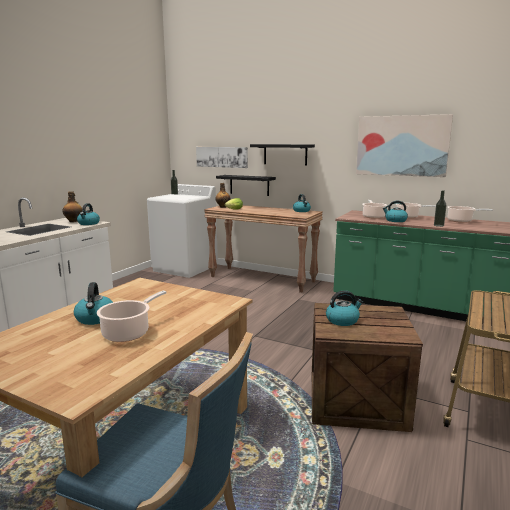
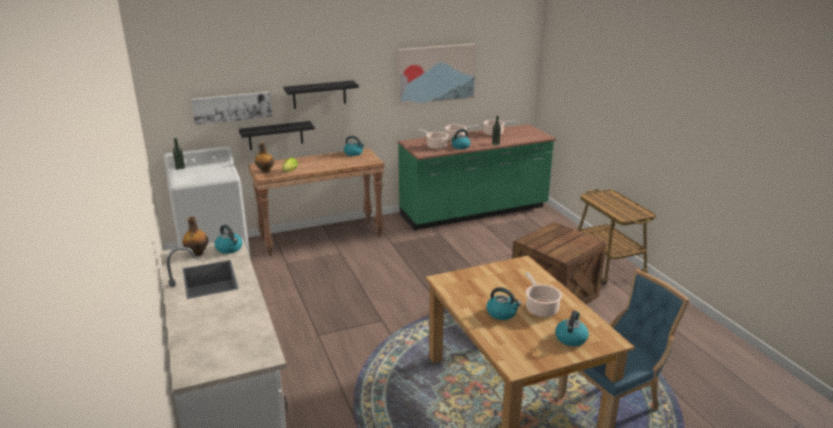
camera: 50 degrees left, 10 degrees up
kettle [326,290,363,326] -> kettle moved to [555,310,589,346]

